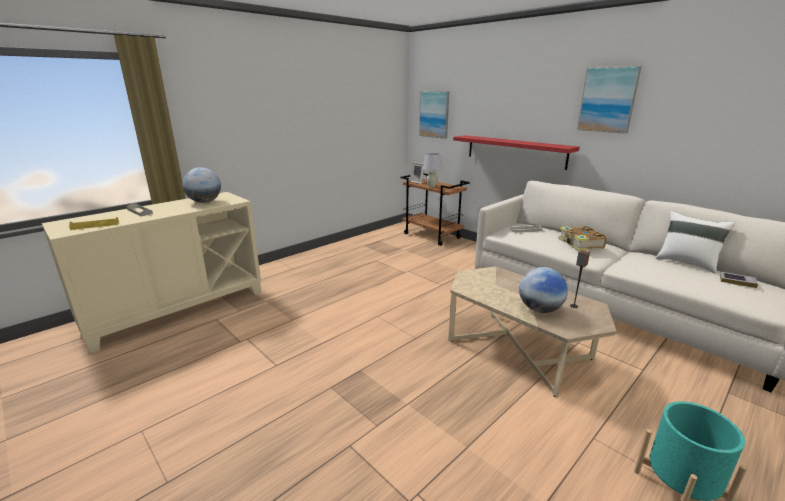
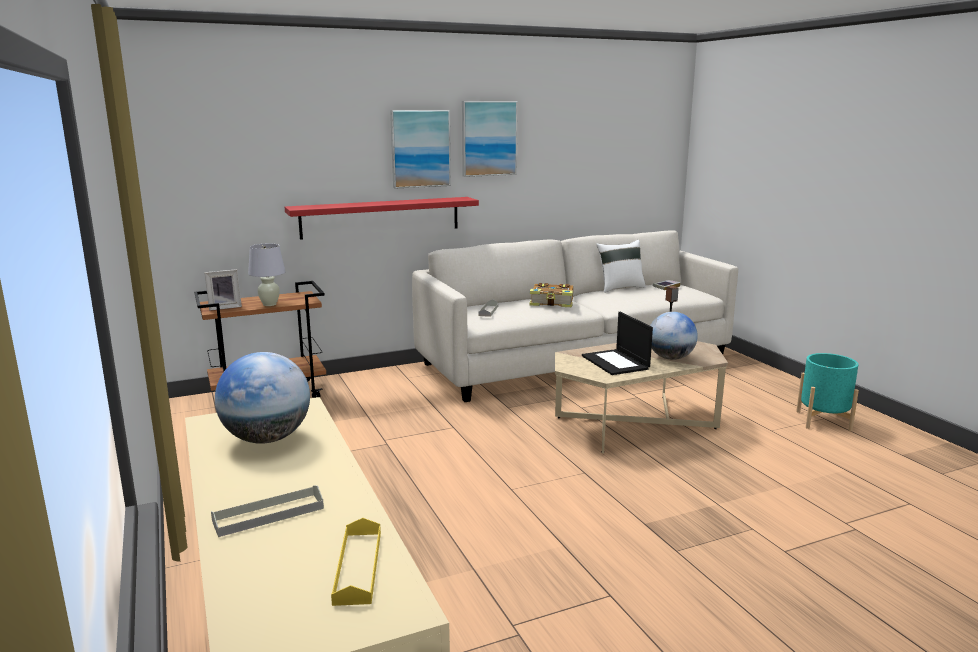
camera: 70 degrees left, 5 degrees down
picture [419,91,449,139] -> picture moved to [390,110,451,189]
none -> laptop [582,312,653,375]

